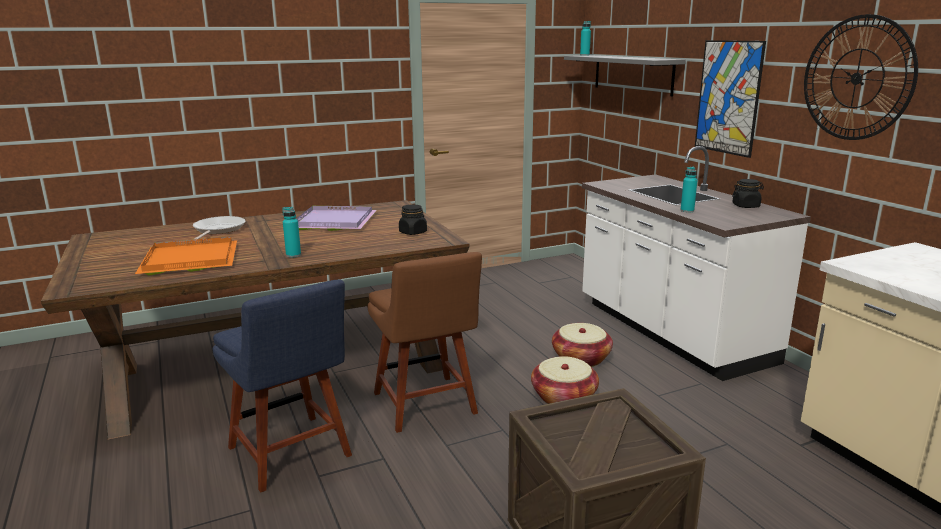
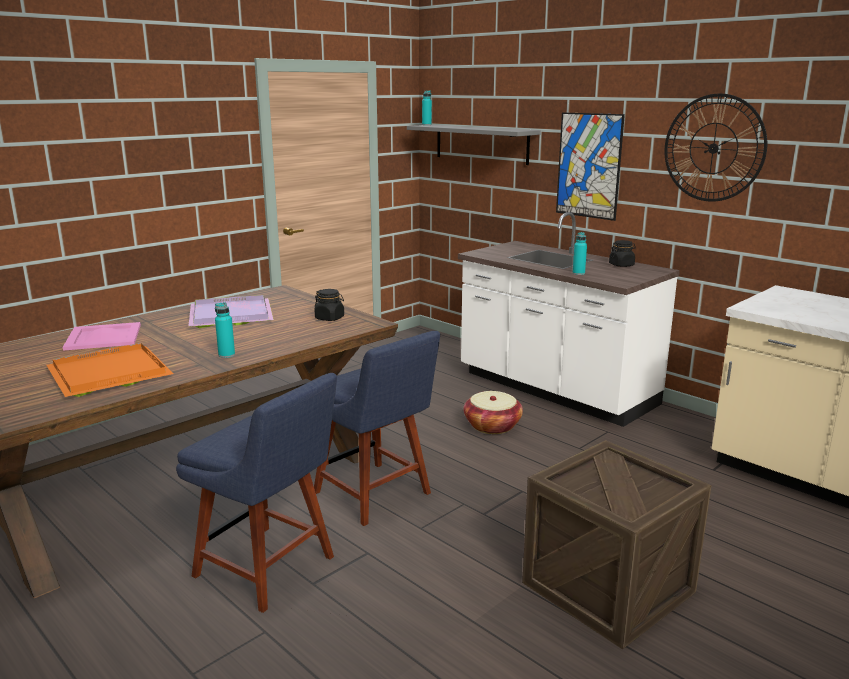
camera: 20 degrees left, 0 degrees up
frying pan [193,216,245,240] -> pink tray [63,322,141,351]
brown chair [368,252,482,433] -> blue chair [314,331,440,526]
basket [531,356,599,404] -> none

